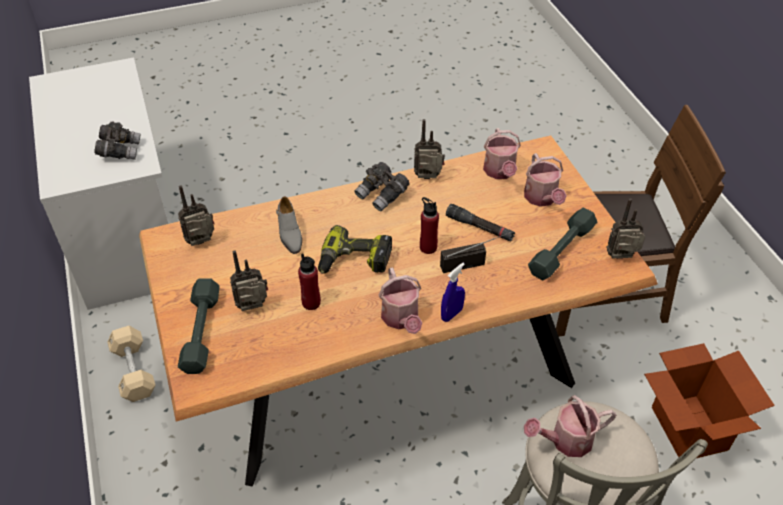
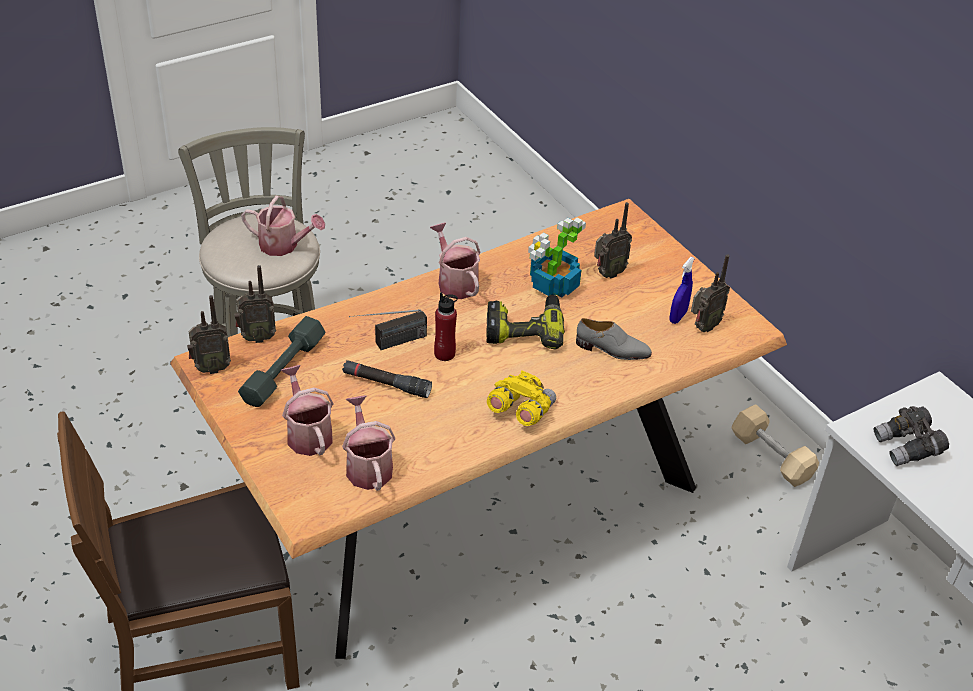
camera: 165 degrees right, 5 degrees down
grey dumbbell [178,278,220,374] -> none
grey shoe [276,197,302,254] -> grey shoe turned 135 degrees clockwise [576,318,652,360]
red bottle [298,253,321,310] -> potted plant [528,217,586,297]
grey binoculars [354,162,410,211] -> yellow binoculars [487,371,556,426]
radio [414,119,445,179] -> radio moved to [234,265,276,343]
blue spray bottle [441,263,465,322] -> blue spray bottle moved to [669,257,695,324]
watering can [524,395,616,457] -> watering can turned 45 degrees clockwise [241,196,325,256]
cardboard box [644,343,775,458] -> none

